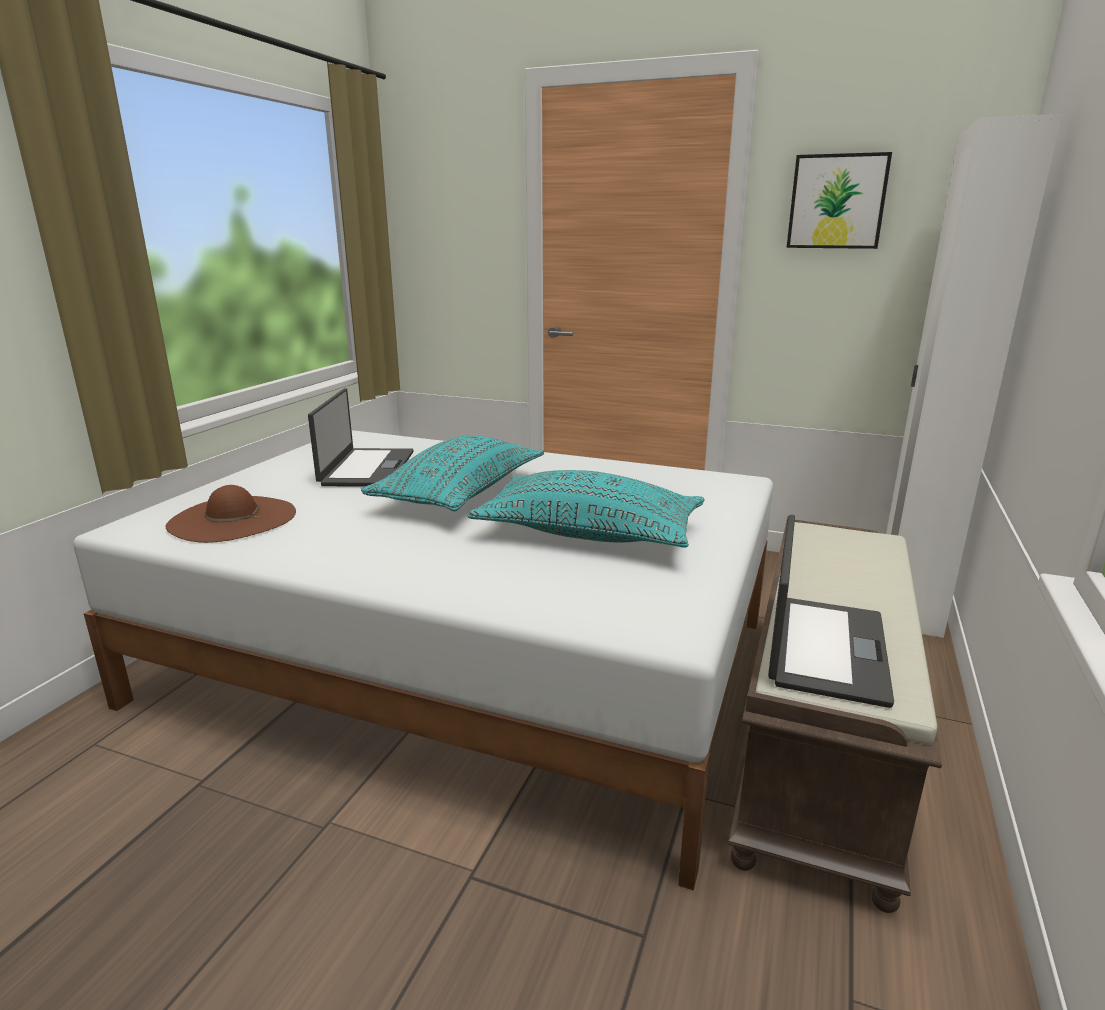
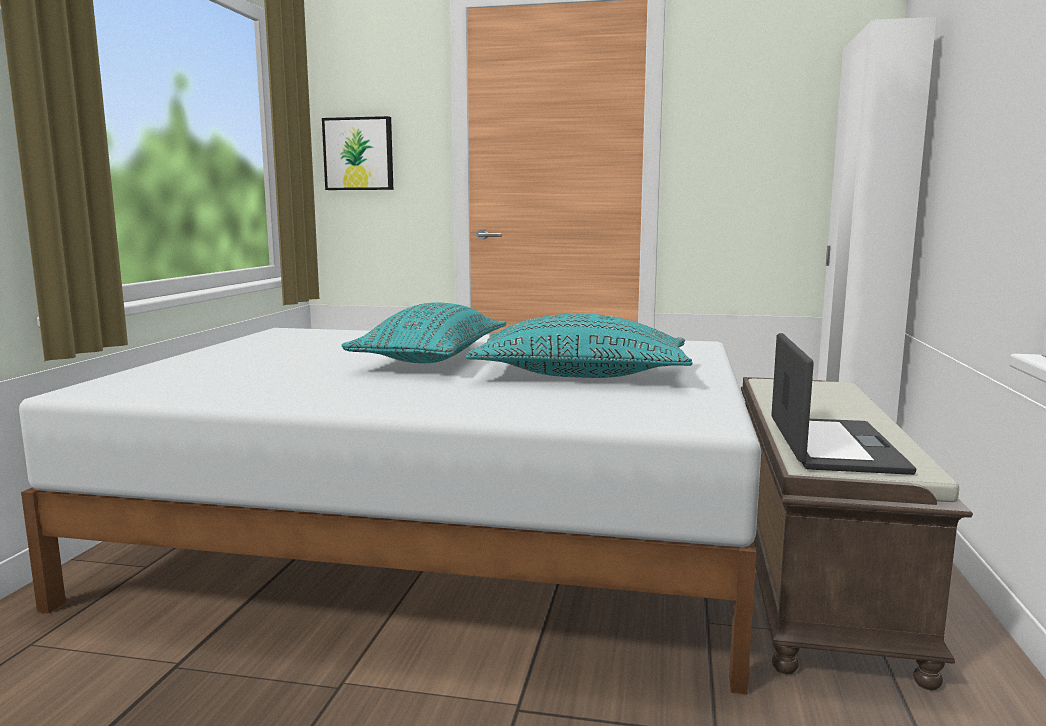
camera: 10 degrees left, 10 degrees down
brown hat [166,485,296,543] -> none
laptop [308,388,413,487] -> none
picture [786,152,892,249] -> picture moved to [322,116,393,190]

